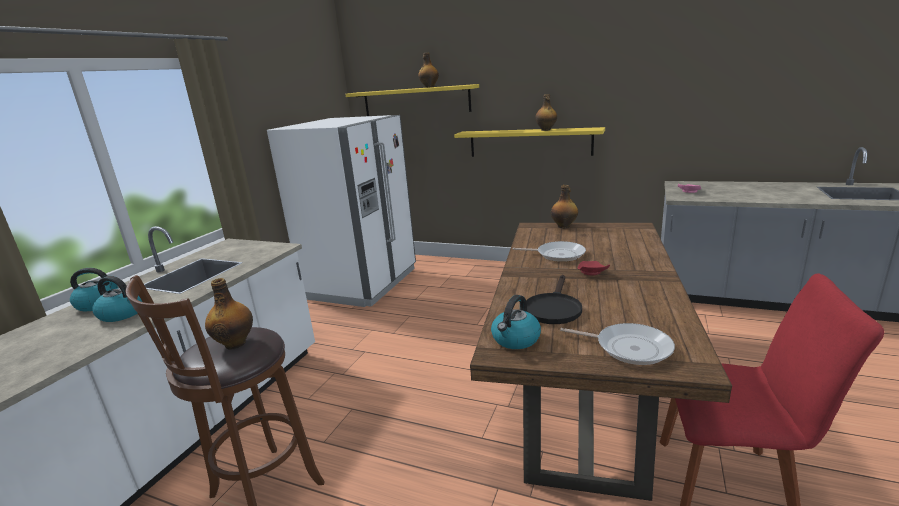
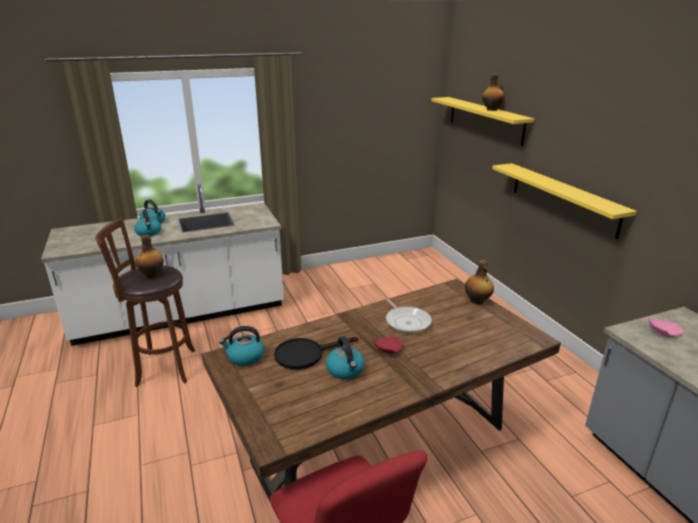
camera: 45 degrees right, 5 degrees up
white fridge [267,115,416,307] -> none
bottle [535,94,557,131] -> none
frying pan [560,323,675,365] -> none
none -> kettle [326,336,365,380]

